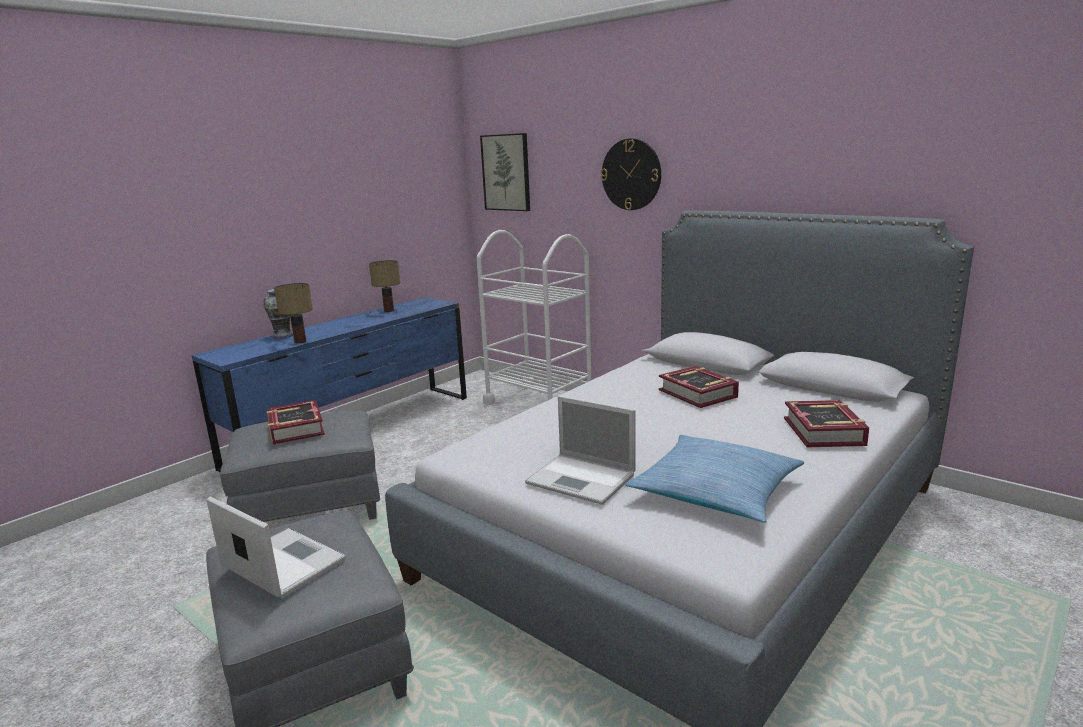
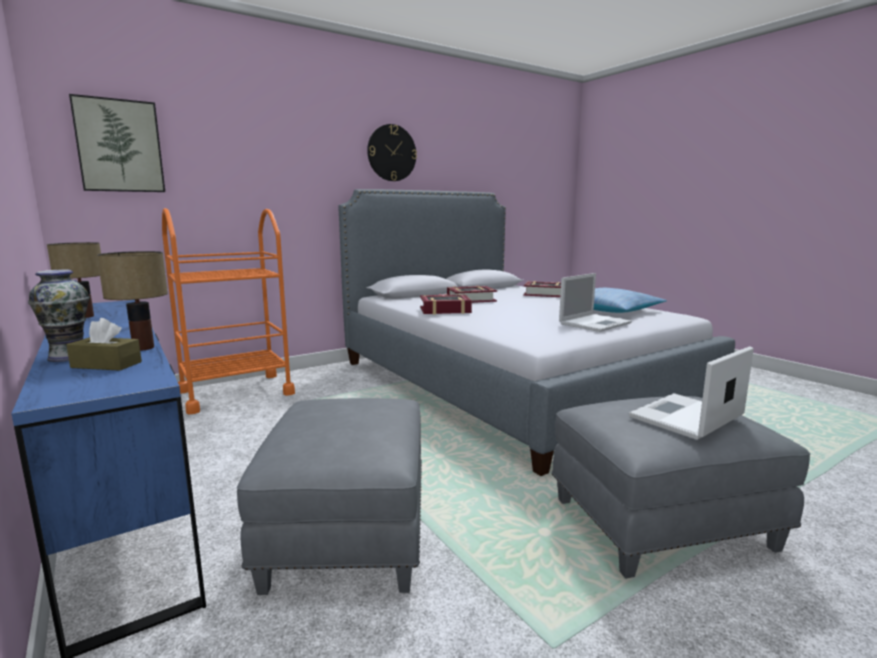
camera: 75 degrees left, 5 degrees down
book [267,400,325,444] -> book moved to [420,294,472,314]
white cart [476,230,591,404] -> orange cart [162,208,295,414]
wall clock [601,138,661,210] -> wall clock moved to [367,124,417,181]
none -> brown tissue box [66,318,142,371]

